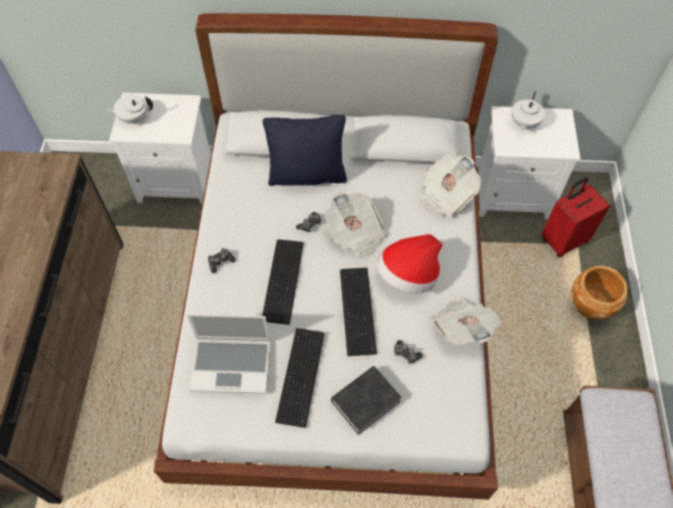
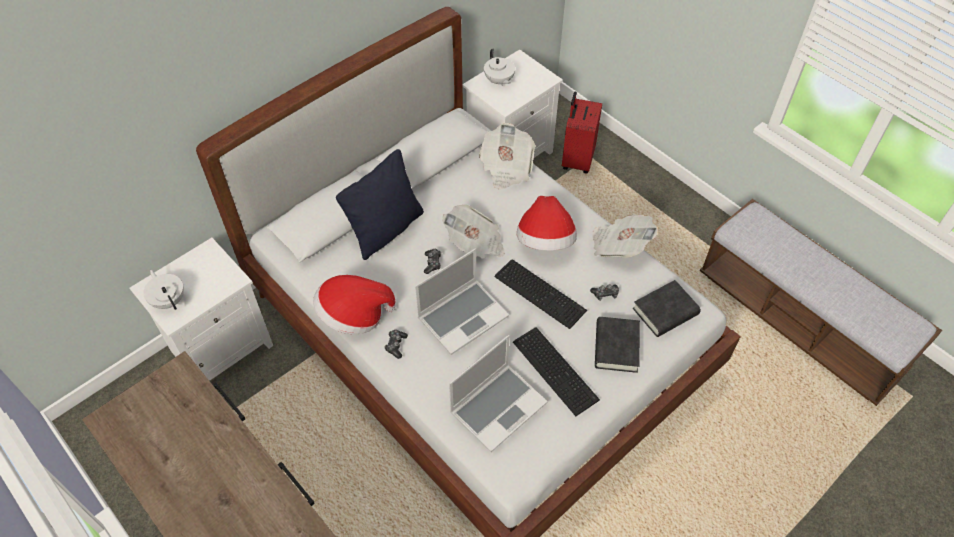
camera: 45 degrees left, 5 degrees down
white teapot [104,95,153,124] -> white teapot turned 105 degrees clockwise [143,270,184,310]
keyboard [262,239,304,325] -> laptop [415,248,509,355]
brown planter [571,266,628,320] -> none
none -> hat [313,275,395,334]
none -> black book [633,280,701,337]

